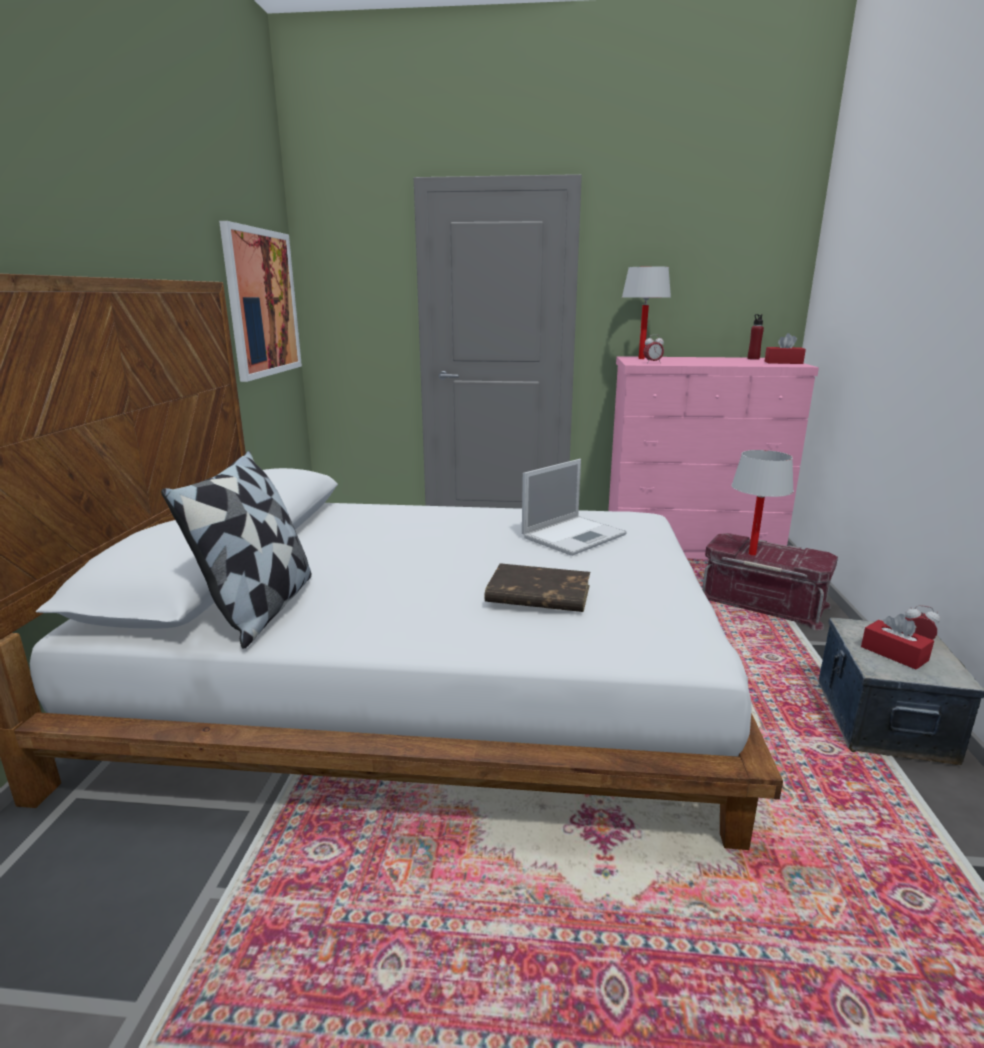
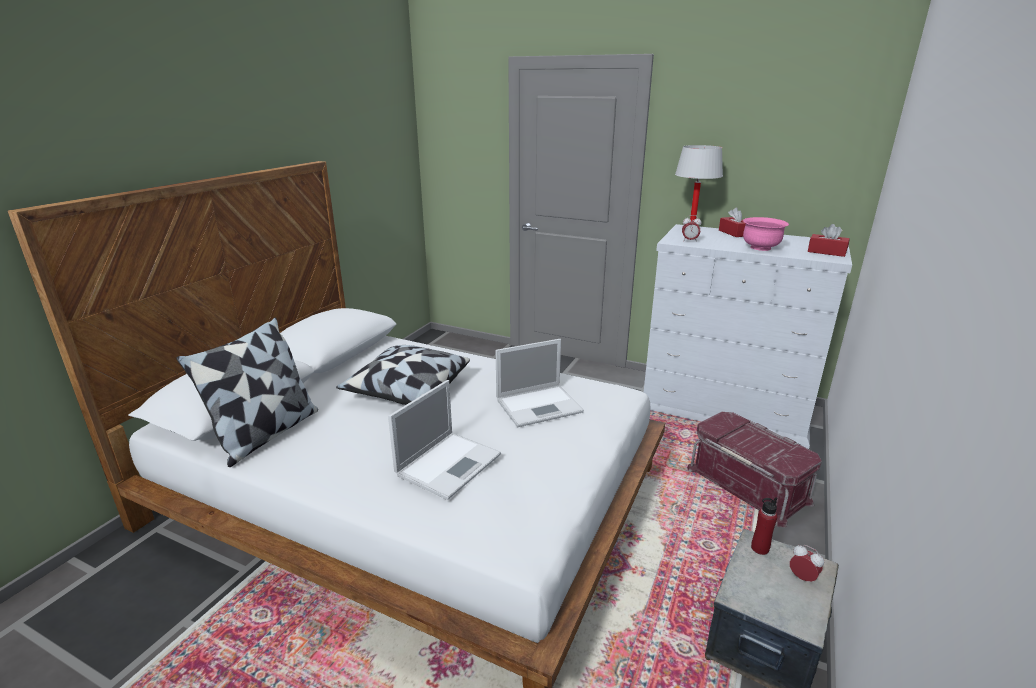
camera: 20 degrees right, 5 degrees up
picture [219,221,302,382] -> none
brown book [484,563,590,612] -> laptop [388,380,501,500]
pink dresser [608,356,819,559] -> white dresser [644,224,852,449]
white table lamp [731,450,794,556] -> none
red bottle [747,314,764,360] -> red bottle moved to [751,497,778,555]
red tissue box [861,614,934,669] -> red tissue box moved to [719,208,746,237]
none -> pillow [336,345,470,405]
none -> pink bowl [743,217,789,251]

